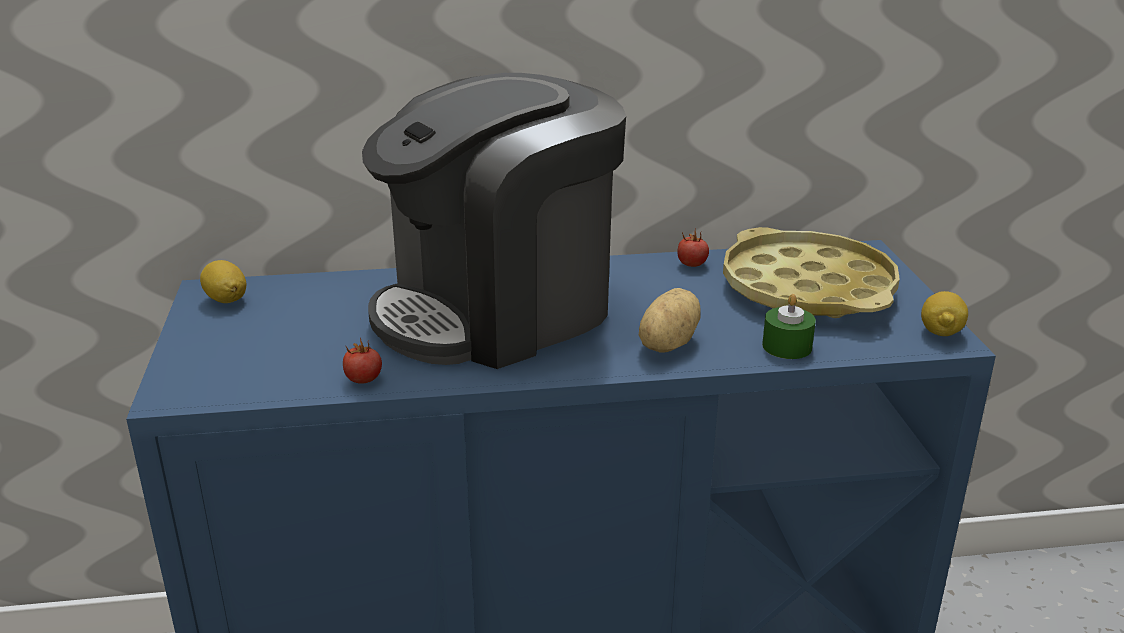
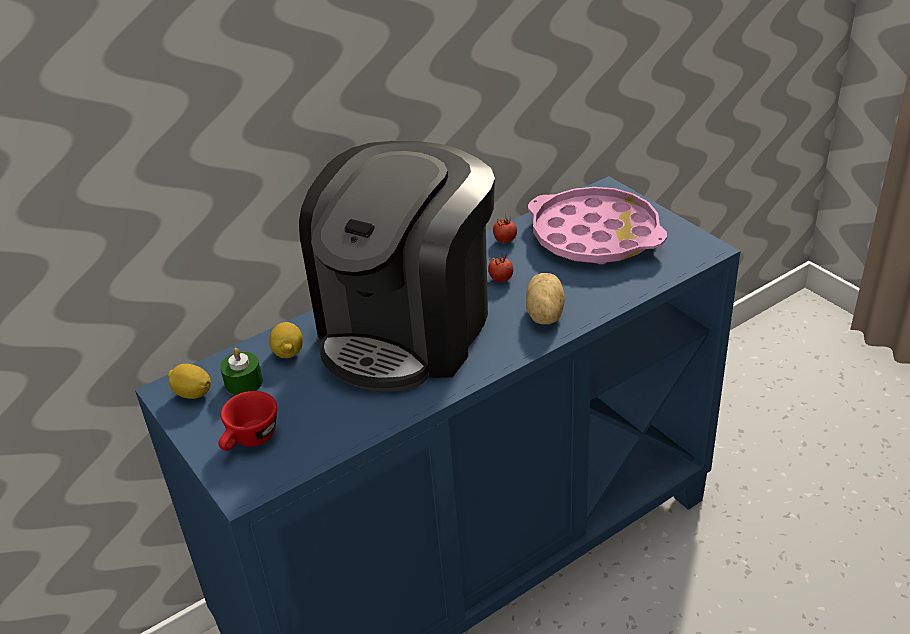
camera: 25 degrees left, 10 degrees up
tomato [343,337,382,384] -> tomato moved to [488,253,513,282]
yellow tray [723,227,900,318] -> pink tray [528,187,667,264]
green candle [762,294,816,359] -> green candle moved to [220,348,263,395]
lemon [921,291,968,336] -> lemon moved to [269,322,303,358]
none -> red cup [218,391,277,451]

